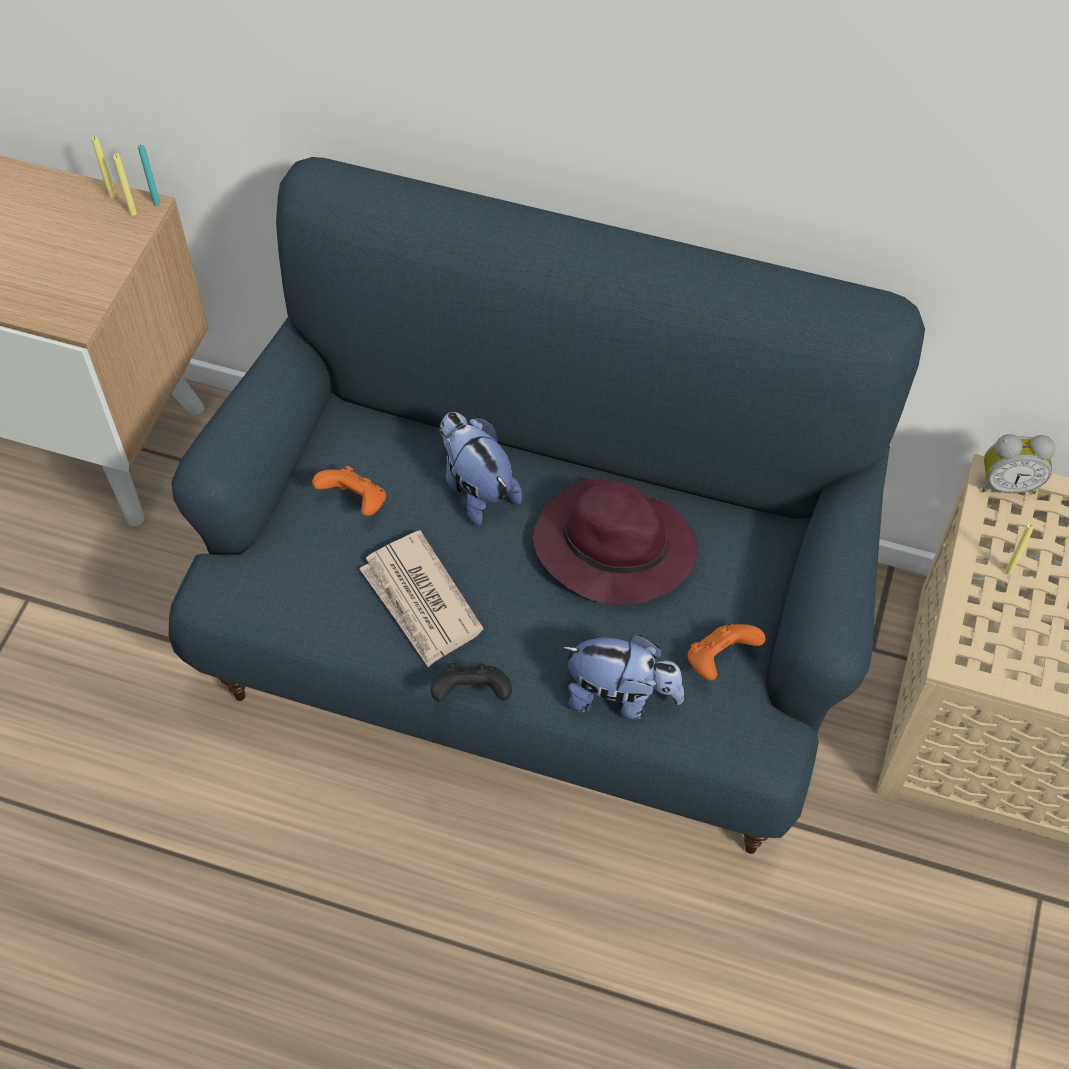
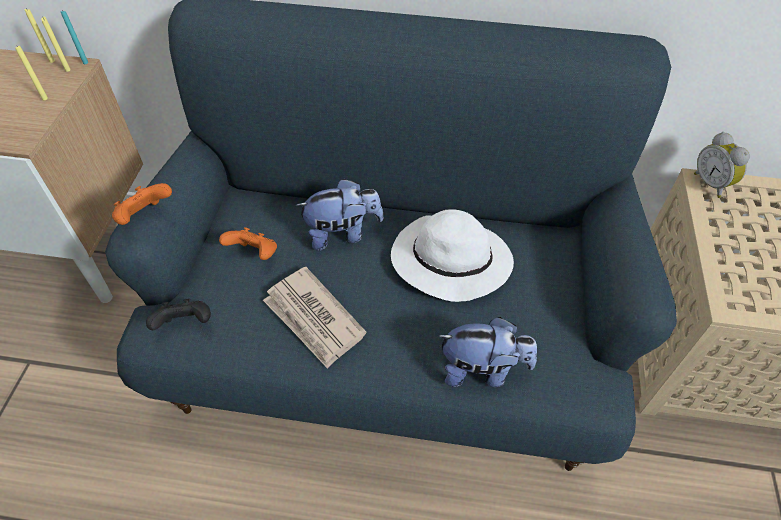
camera: 10 degrees left, 5 degrees down
black game controller [431,663,512,702] -> black game controller moved to [146,299,211,330]
plush toy [439,412,522,525] -> plush toy turned 120 degrees clockwise [295,179,384,251]
purple hat [533,478,697,605] -> white hat [391,210,514,302]
orange game controller [687,624,765,680] -> orange game controller moved to [112,183,172,225]
alarm clock [982,434,1055,494] -> alarm clock turned 75 degrees clockwise [694,132,750,198]
yellow candle [1005,523,1035,575] -> yellow candle moved to [15,46,48,100]

